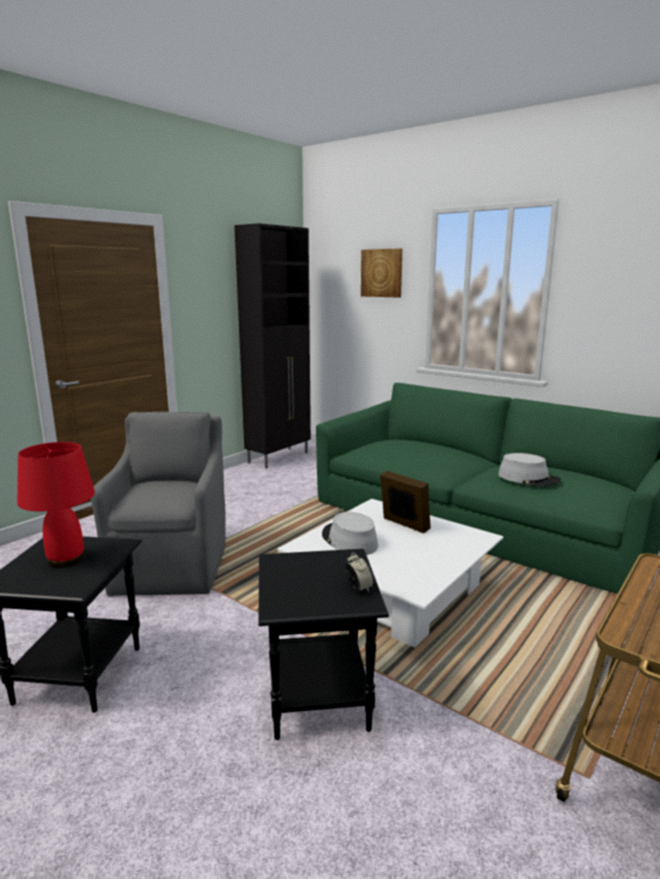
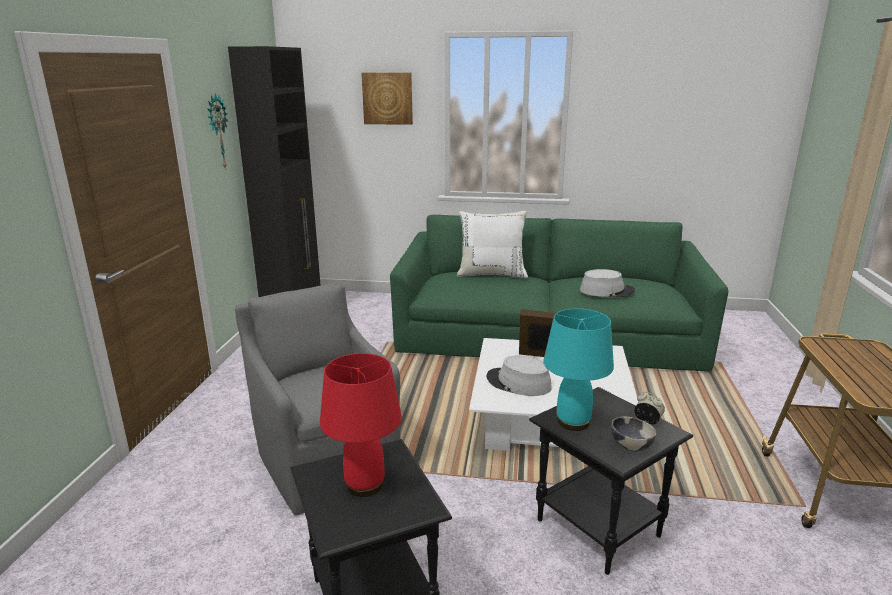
camera: 30 degrees left, 5 degrees up
none -> wall clock [207,94,228,170]
none -> white pillow [457,211,528,278]
none -> turquoise table lamp [544,308,614,431]
none -> bowl [611,417,656,452]

